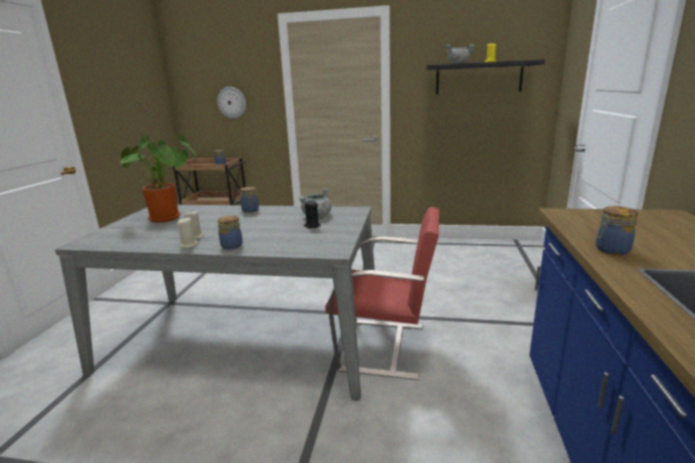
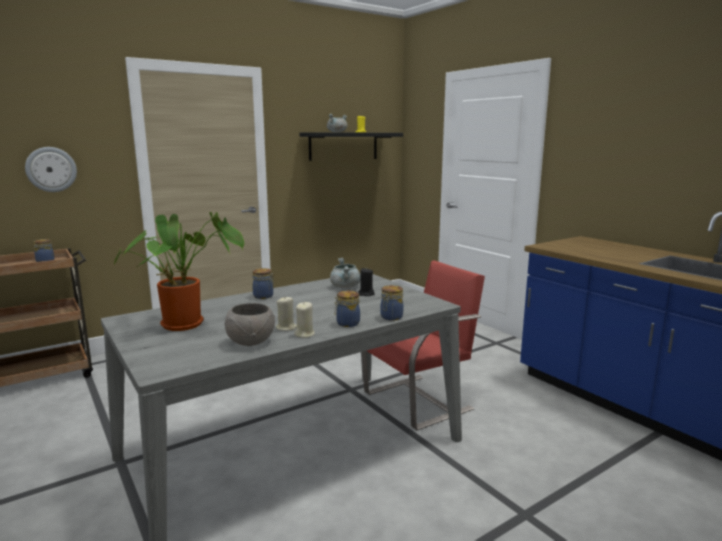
camera: 45 degrees left, 5 degrees down
jar [596,206,638,255] -> jar moved to [380,285,403,321]
none -> grey bowl [224,303,275,346]

